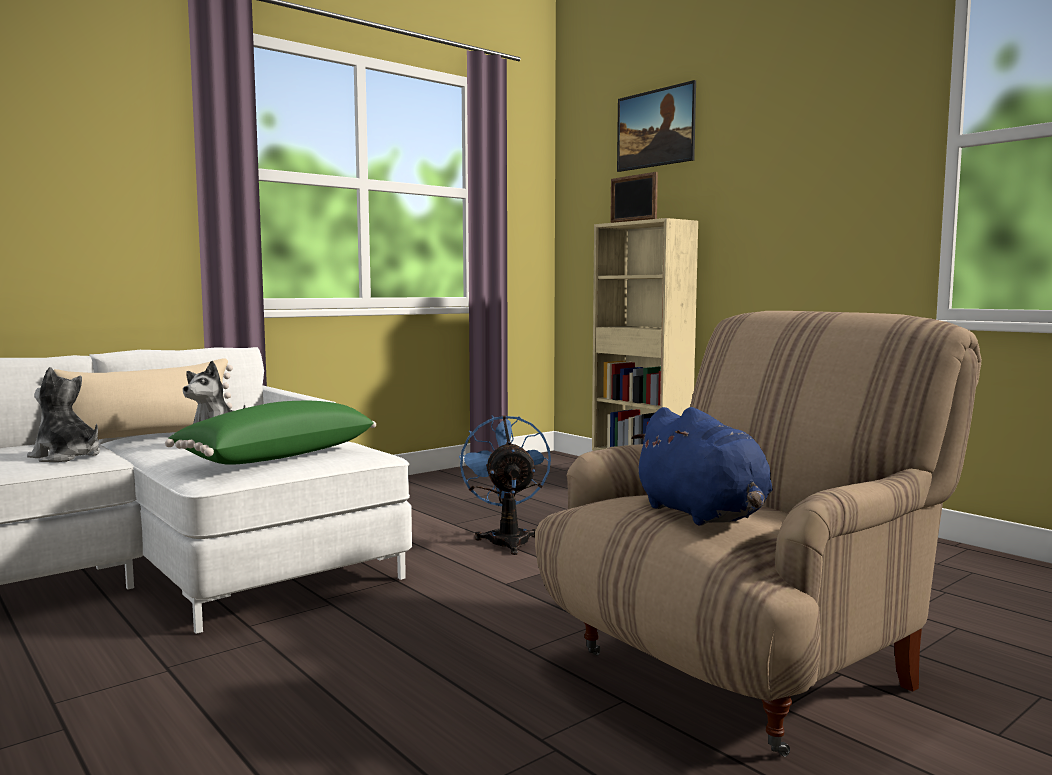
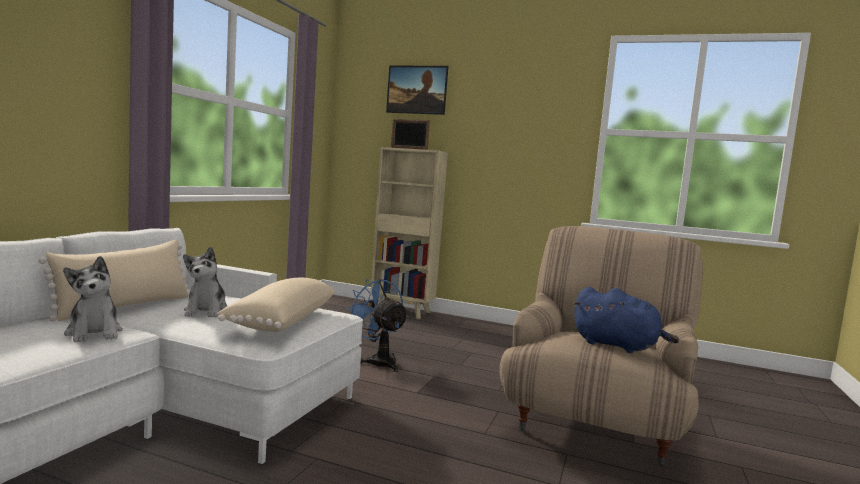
camera: 30 degrees left, 0 degrees up
plush toy [27,367,100,462] -> plush toy turned 120 degrees counterclockwise [63,256,123,343]
green pillow [165,401,376,465] -> beige pillow [217,278,335,332]

